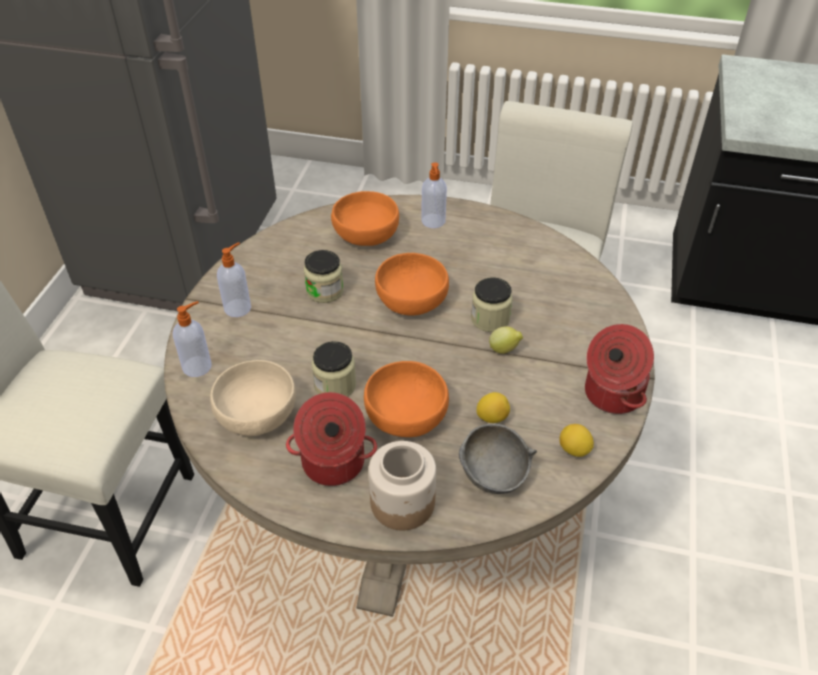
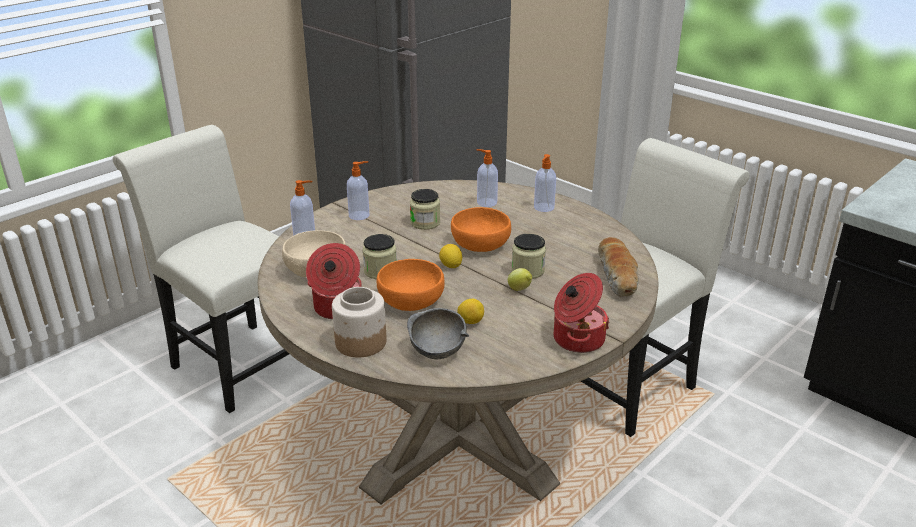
camera: 30 degrees right, 15 degrees down
orange bowl [331,191,399,246] -> soap dispenser [476,149,498,207]
lemon [559,424,594,457] -> lemon moved to [439,244,462,268]
none -> bread [598,237,639,296]

